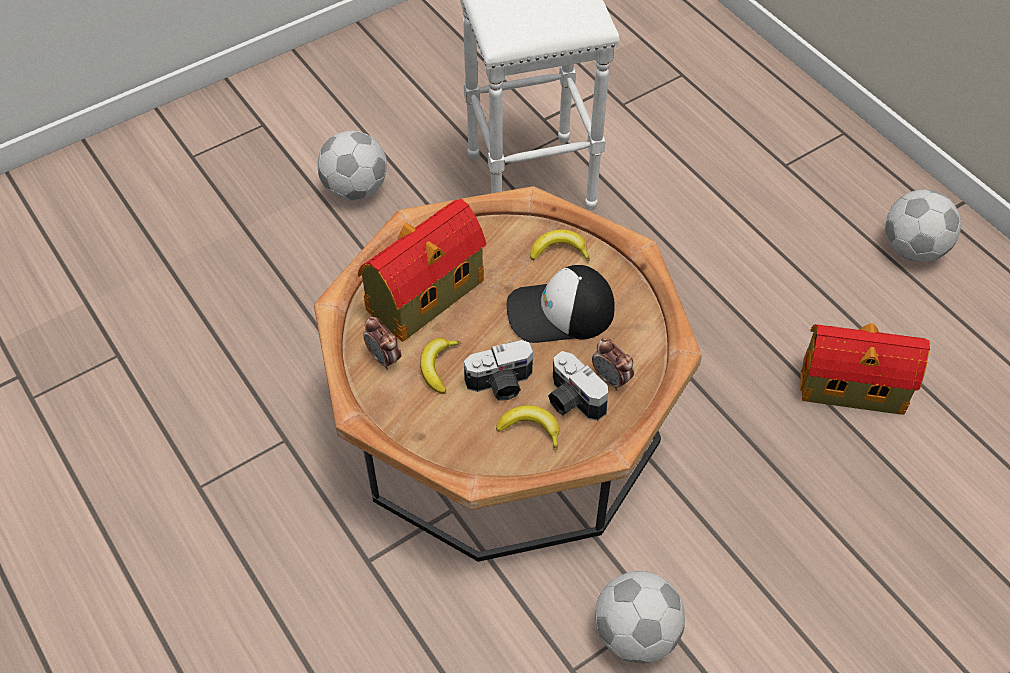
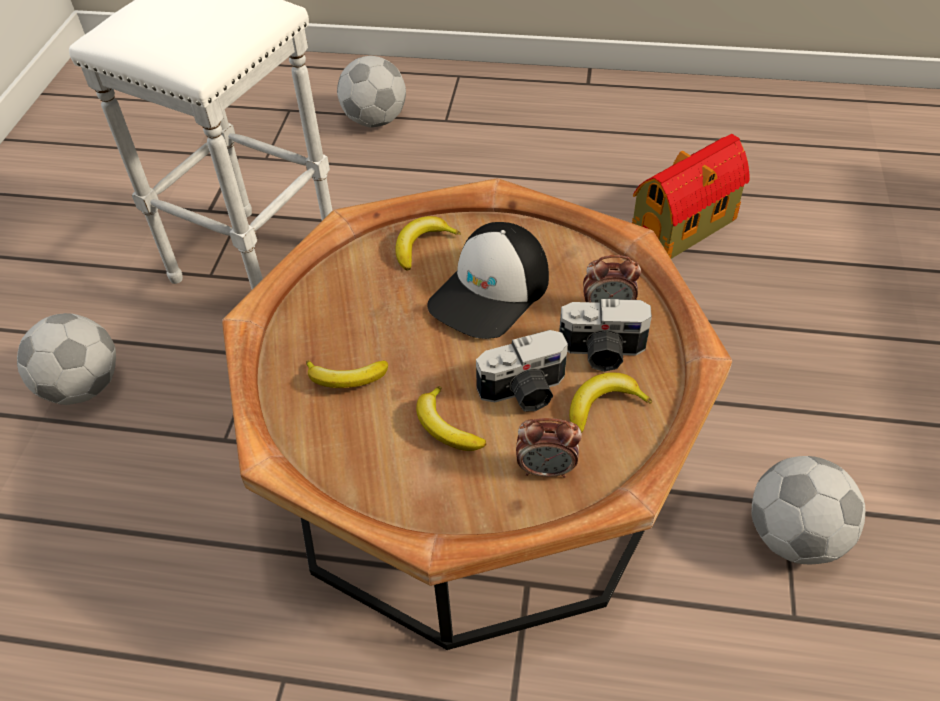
camera: 45 degrees left, 5 degrees down
toy house [358,199,486,342] -> banana [306,360,388,388]
alarm clock [363,317,401,370] -> alarm clock moved to [516,418,582,478]
camera [464,340,533,400] -> camera turned 45 degrees clockwise [476,330,568,411]
football [885,190,961,262] -> football moved to [337,56,406,127]

